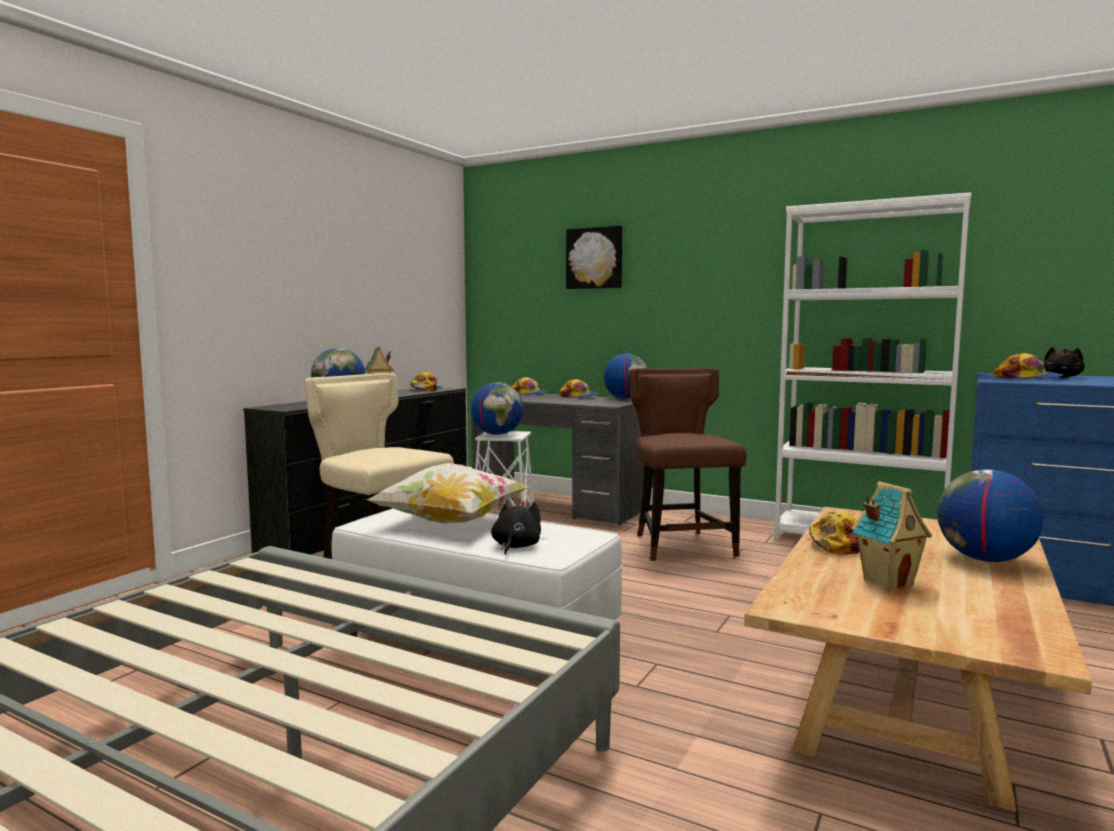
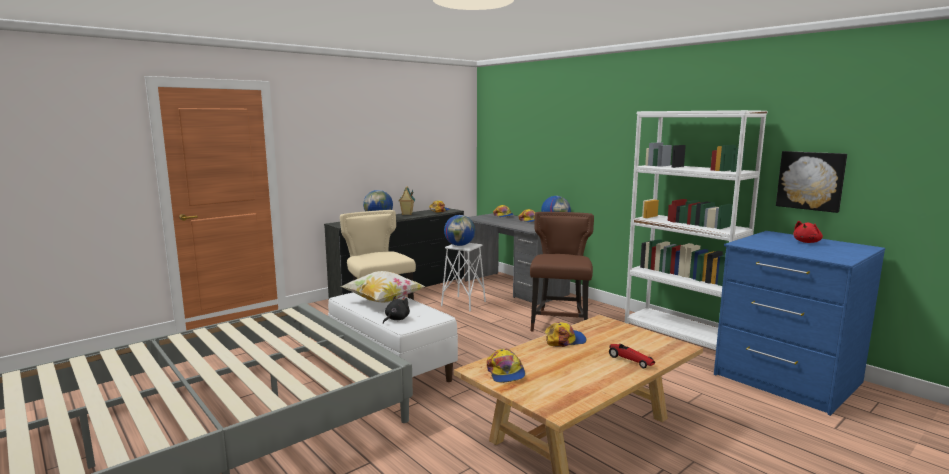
camera: 20 degrees right, 5 degrees up
picture [566,225,622,289] -> picture moved to [776,151,847,213]
toy house [852,481,932,590] -> none
globe [937,469,1044,562] -> toy car [609,344,655,368]
cap [994,353,1063,380] -> cap moved to [487,349,525,383]
black plush toy [1043,347,1085,377] -> red plush toy [793,221,823,243]

